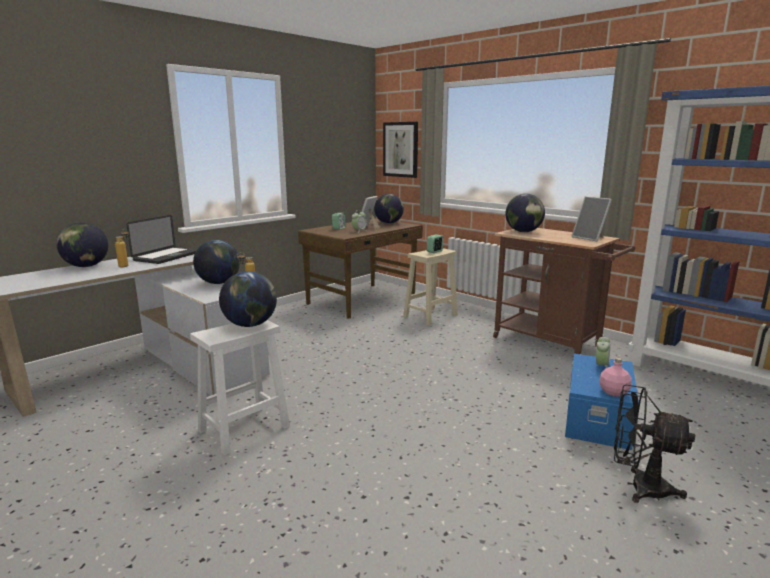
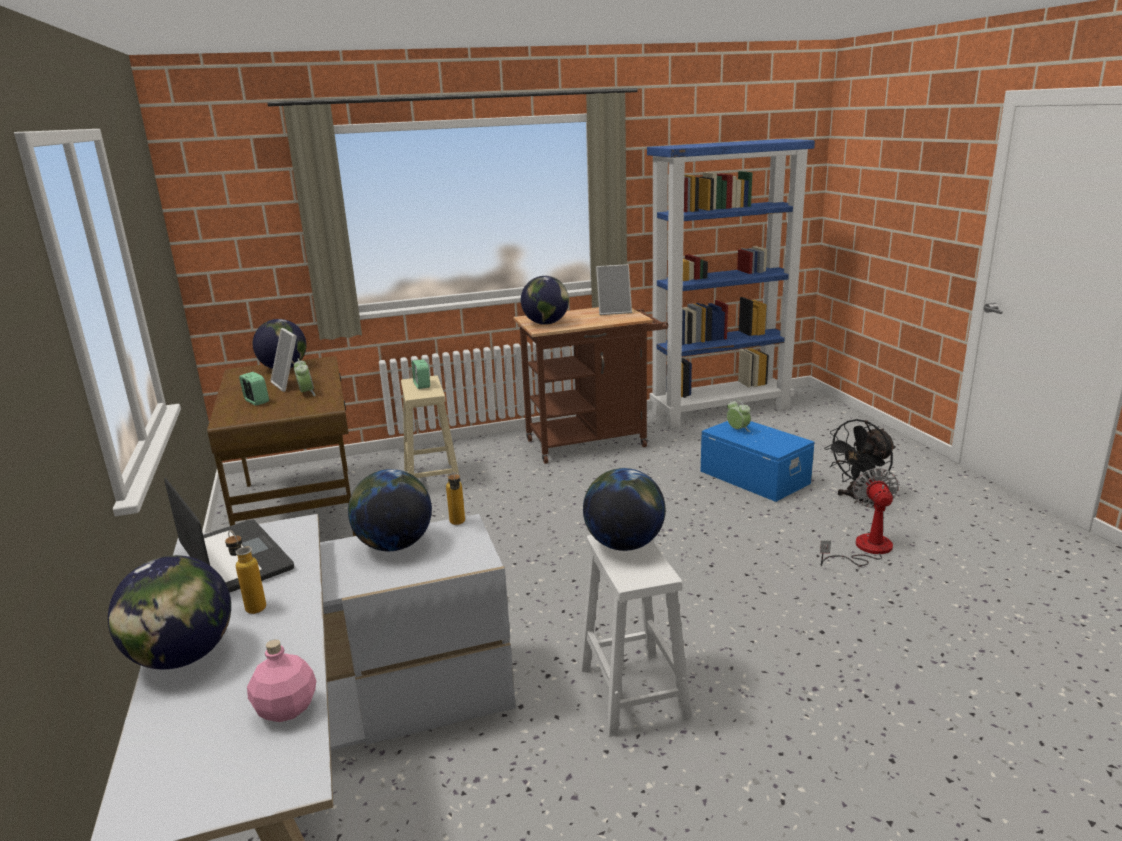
camera: 60 degrees left, 5 degrees up
picture [383,122,418,178] -> none
pink bottle [600,357,631,397] -> pink bottle moved to [247,639,316,722]
none -> fan [820,468,899,566]

